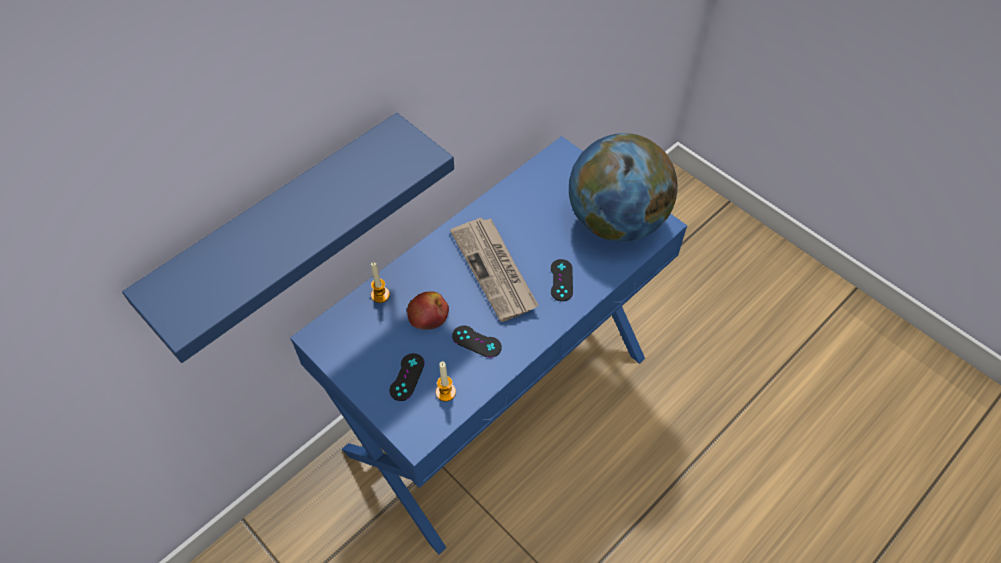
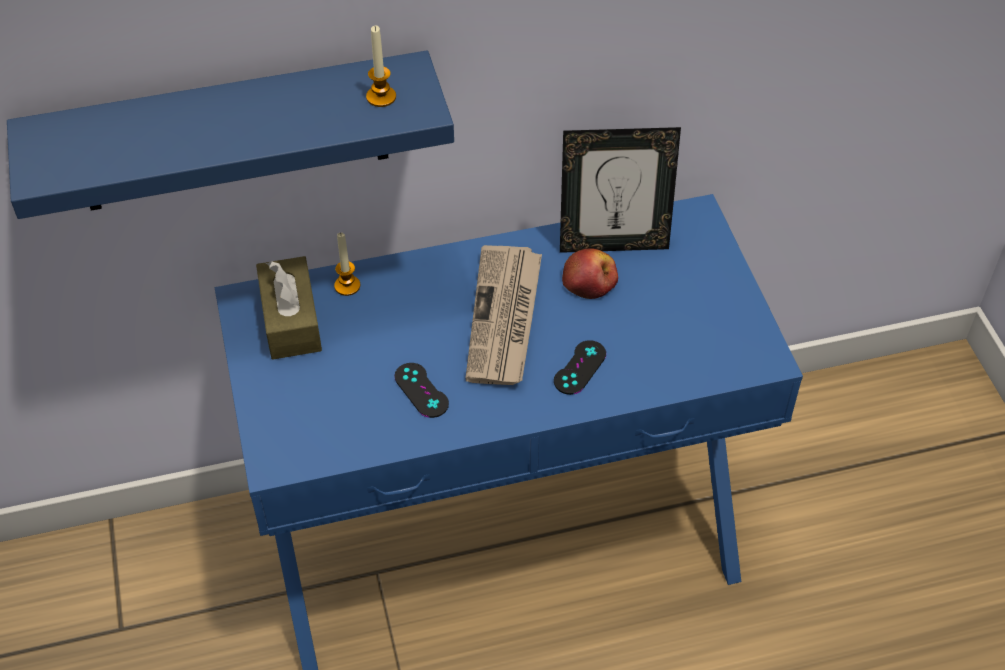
camera: 30 degrees right, 5 degrees down
black game controller [389,353,425,401] -> none
apple [407,292,449,329] -> apple moved to [562,248,618,299]
candle [436,362,456,402] -> candle moved to [366,26,396,107]
globe [569,133,678,242] -> none
none -> brown tissue box [256,256,322,359]
none -> picture frame [560,127,681,253]

